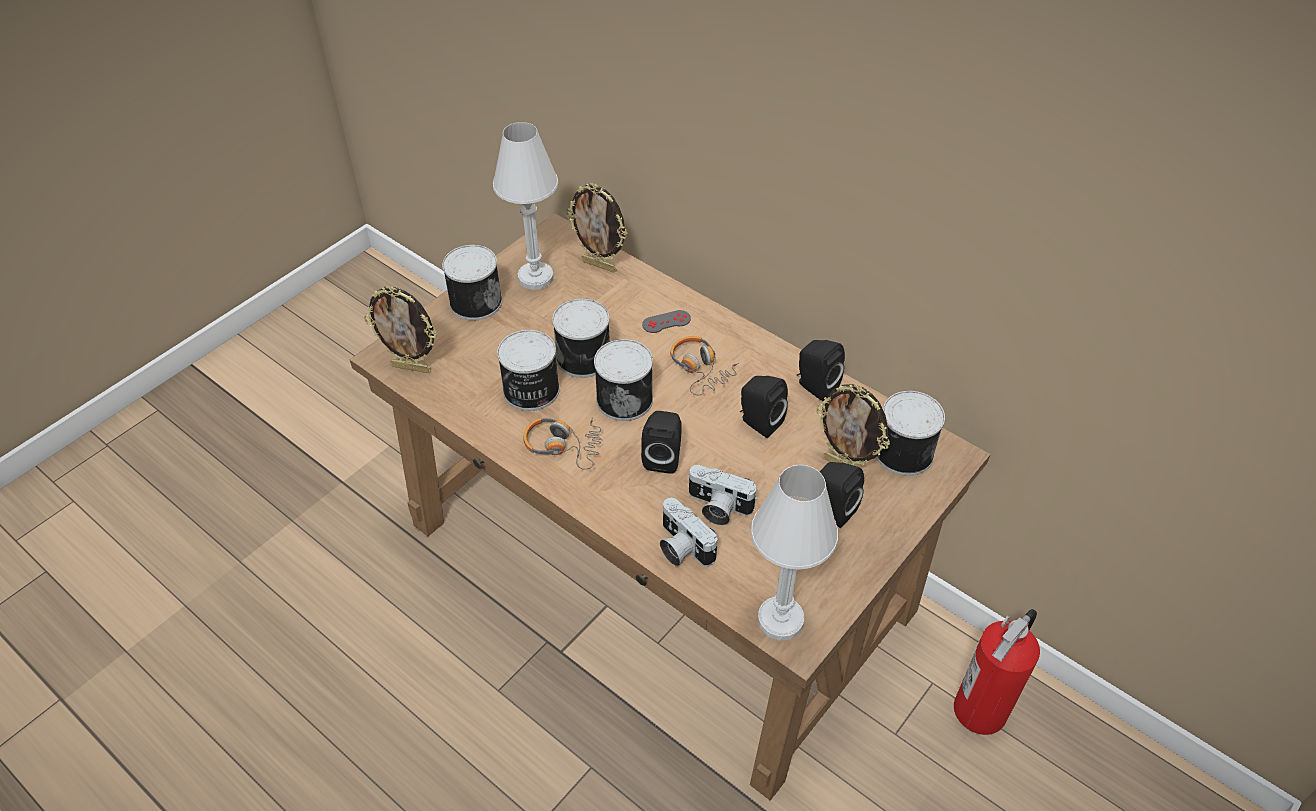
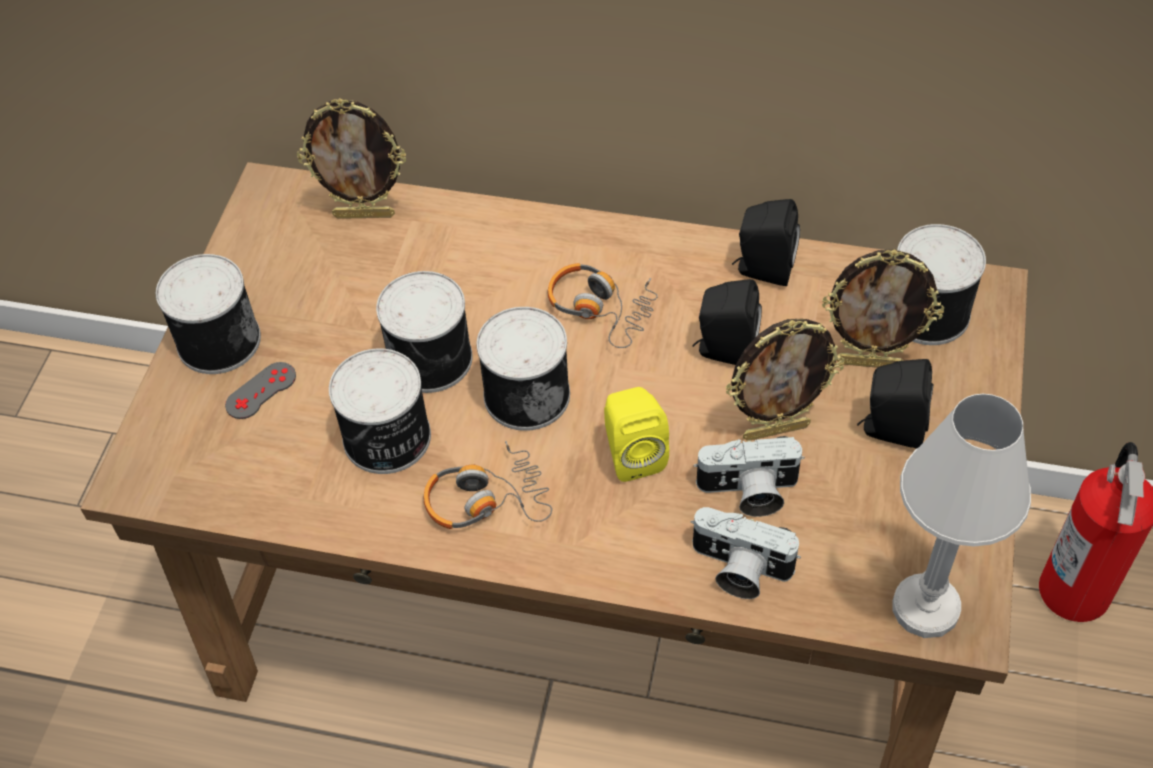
camera: 25 degrees left, 5 degrees up
picture frame [364,286,437,373] -> picture frame moved to [725,318,845,441]
white table lamp [493,122,559,290] -> none
black speaker [641,411,682,474] -> yellow speaker [604,387,669,482]
grey game controller [642,310,691,333] -> grey game controller moved to [225,362,296,419]

